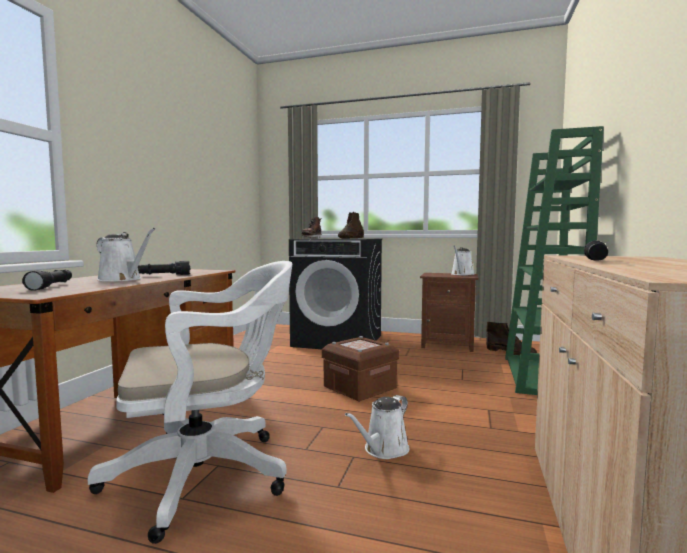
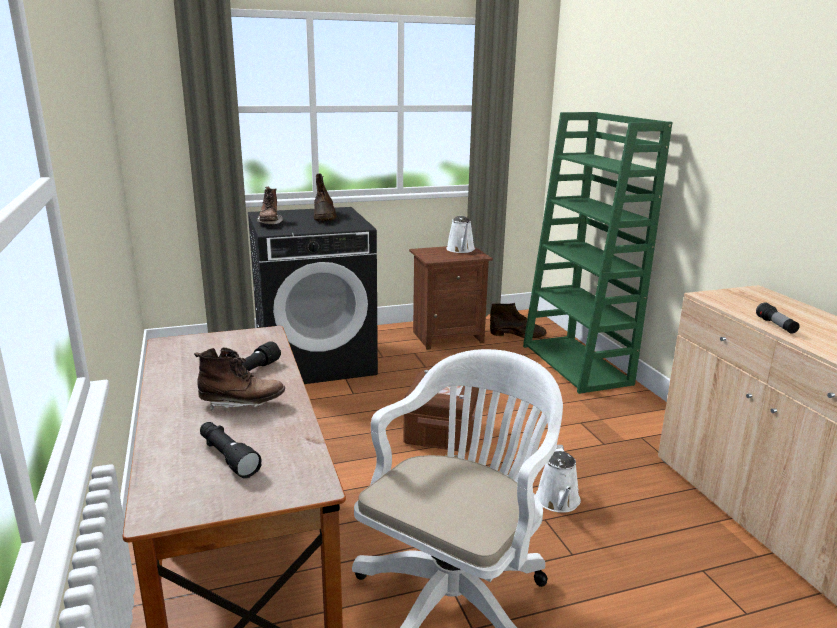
camera: 35 degrees left, 15 degrees up
white watering can [97,228,155,282] -> brown boot [194,347,285,412]

